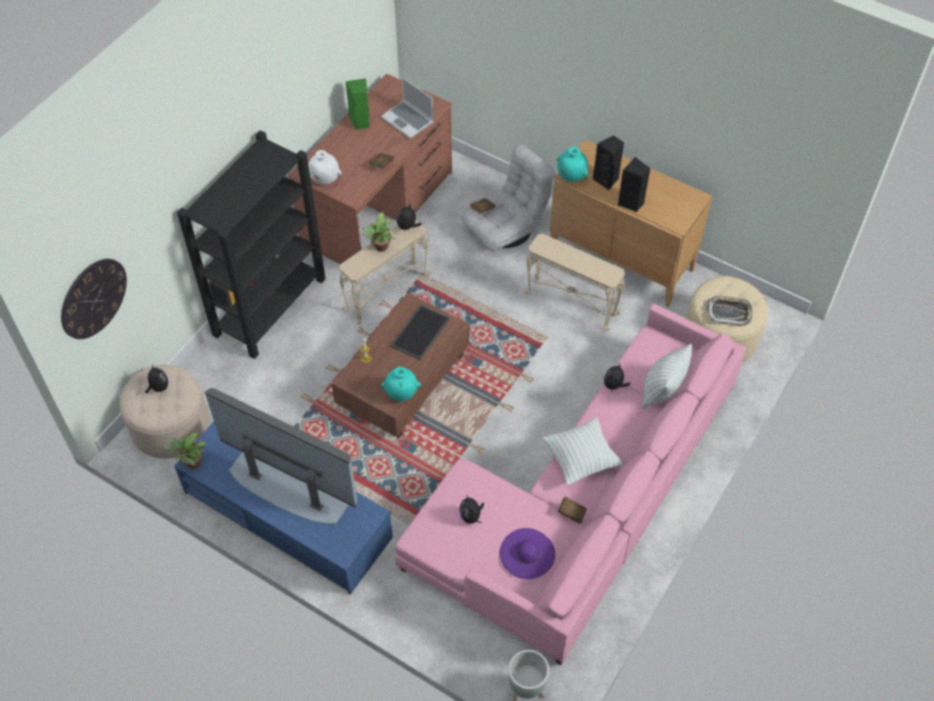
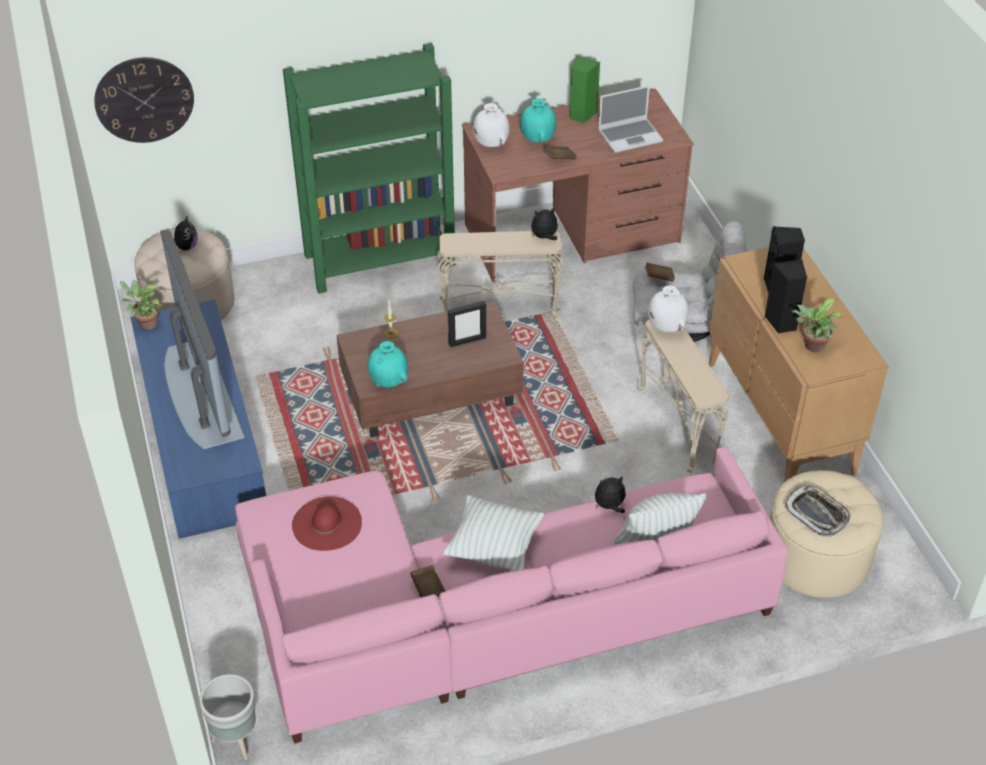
camera: 40 degrees right, 10 degrees down
black bookcase [177,130,326,359] -> green bookcase [283,43,455,294]
potted plant [362,212,395,252] -> potted plant moved to [791,299,842,352]
laptop [381,77,433,139] -> laptop turned 105 degrees counterclockwise [598,85,663,153]
tray [390,304,450,360] -> picture frame [448,301,486,347]
plush toy [459,496,484,524] -> red hat [292,496,362,551]
purple hat [500,528,555,579] -> none
turquoise vase [557,147,588,182] -> turquoise vase moved to [520,98,556,143]
none -> white vase [648,285,689,332]

